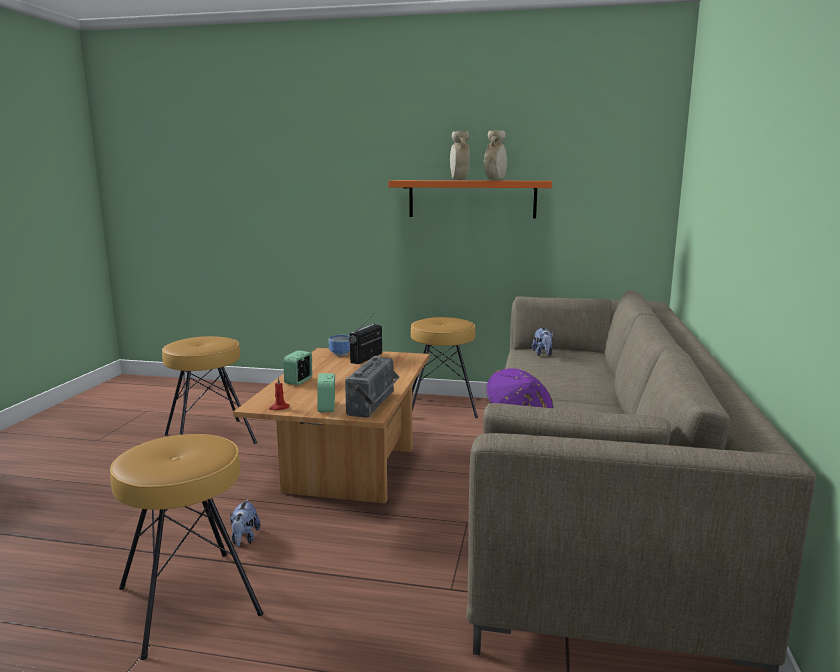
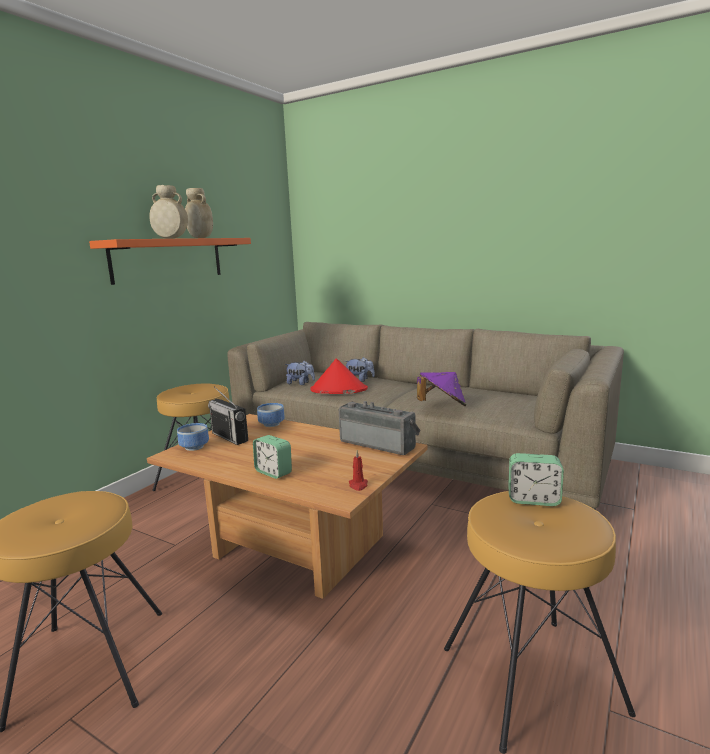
camera: 70 degrees left, 0 degrees up
plush toy [230,499,261,547] -> plush toy moved to [345,357,375,382]
alarm clock [317,373,335,412] -> alarm clock moved to [508,453,564,506]
none -> bowl [257,403,285,427]
none -> red hat [310,358,368,394]

